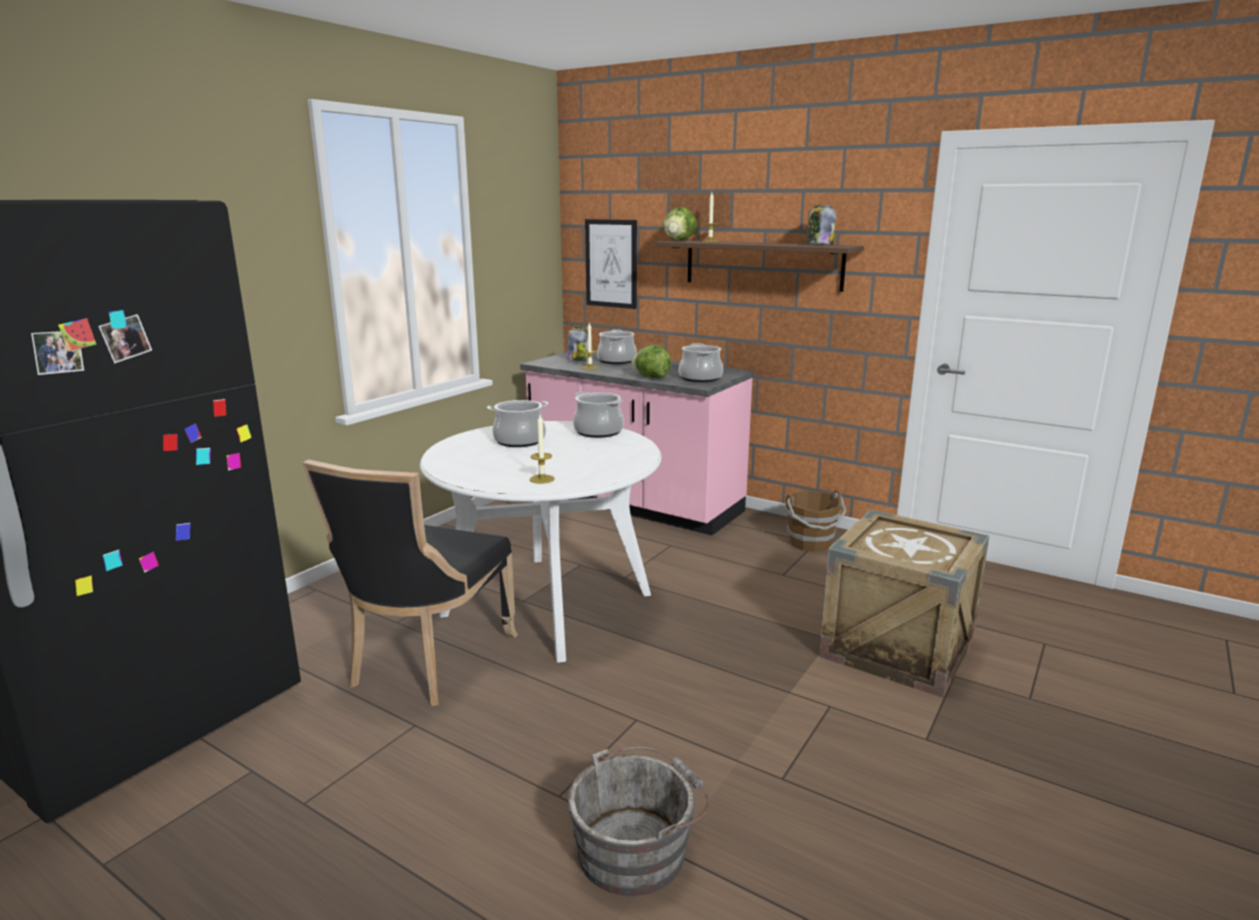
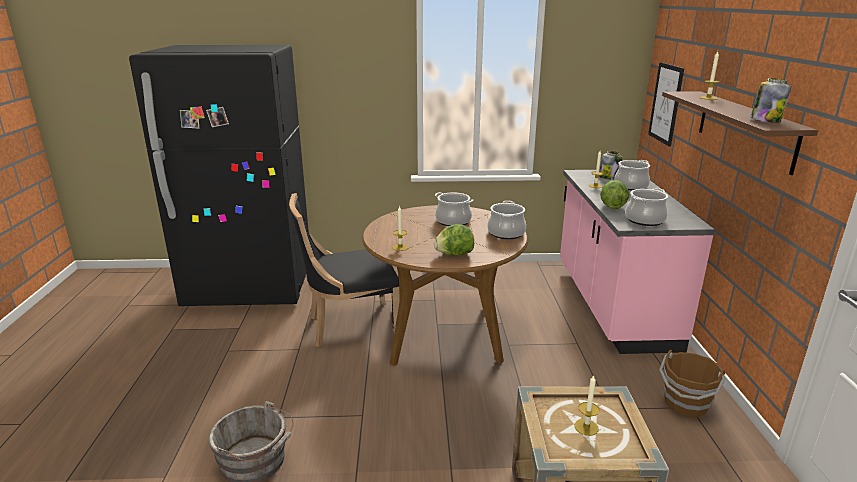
camera: 55 degrees right, 5 degrees up
white dining table [420,421,661,662] -> brown dining table [362,205,528,366]
lettuce [663,207,697,241] -> lettuce moved to [434,224,474,255]
none -> candle [574,375,600,436]

